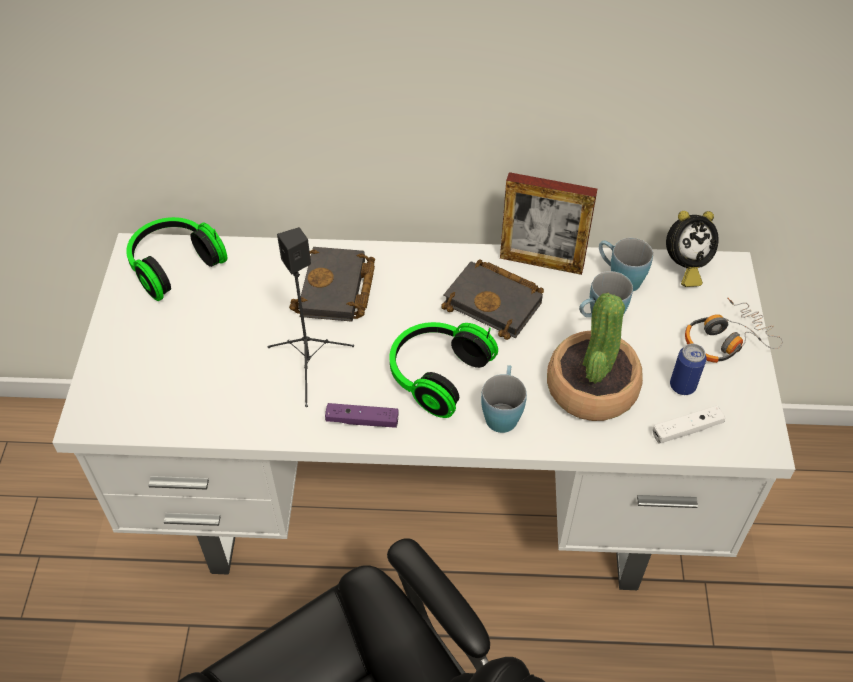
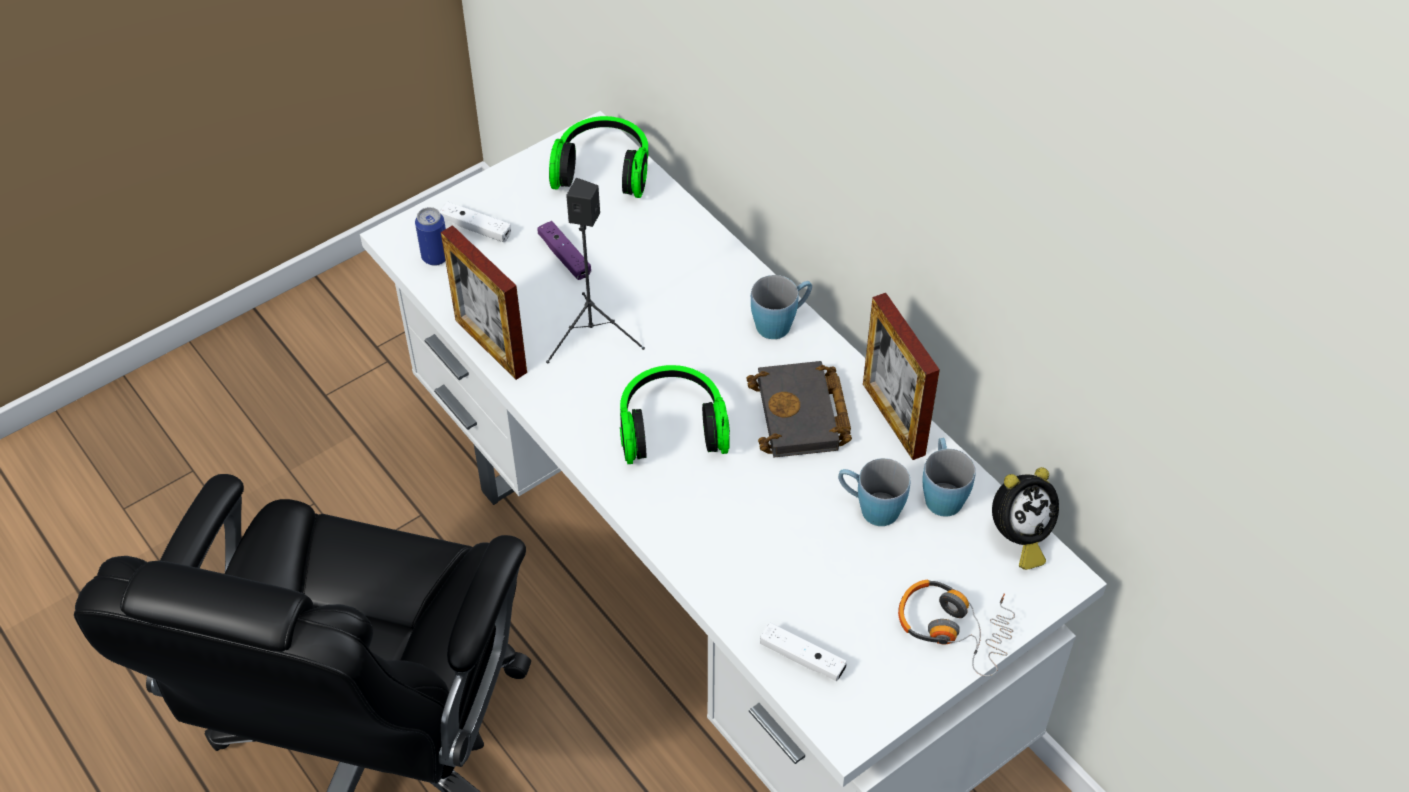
camera: 50 degrees right, 0 degrees up
black book [289,247,375,322] -> none
purple game controller [325,403,399,428] -> purple game controller moved to [538,221,591,280]
blue mug [481,365,527,433] -> blue mug moved to [751,275,812,339]
potted plant [547,292,643,421] -> none
alarm clock [666,211,719,287] -> alarm clock turned 60 degrees counterclockwise [992,467,1059,570]
can [670,344,707,395] -> can moved to [415,207,446,266]
none -> white game controller [439,202,511,242]
none -> picture frame [441,225,527,380]

